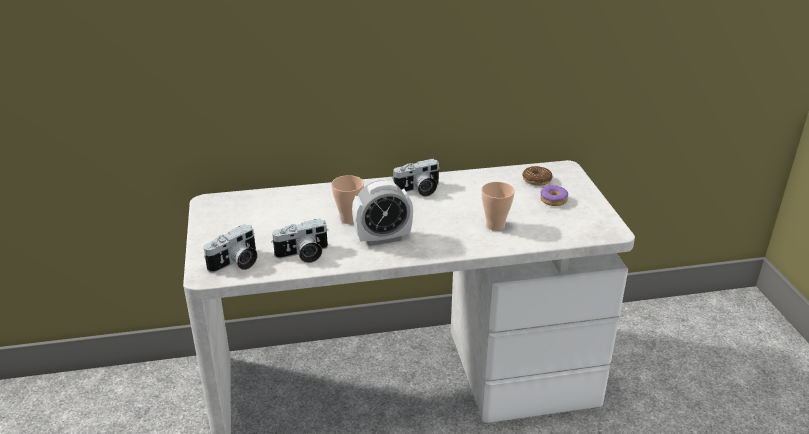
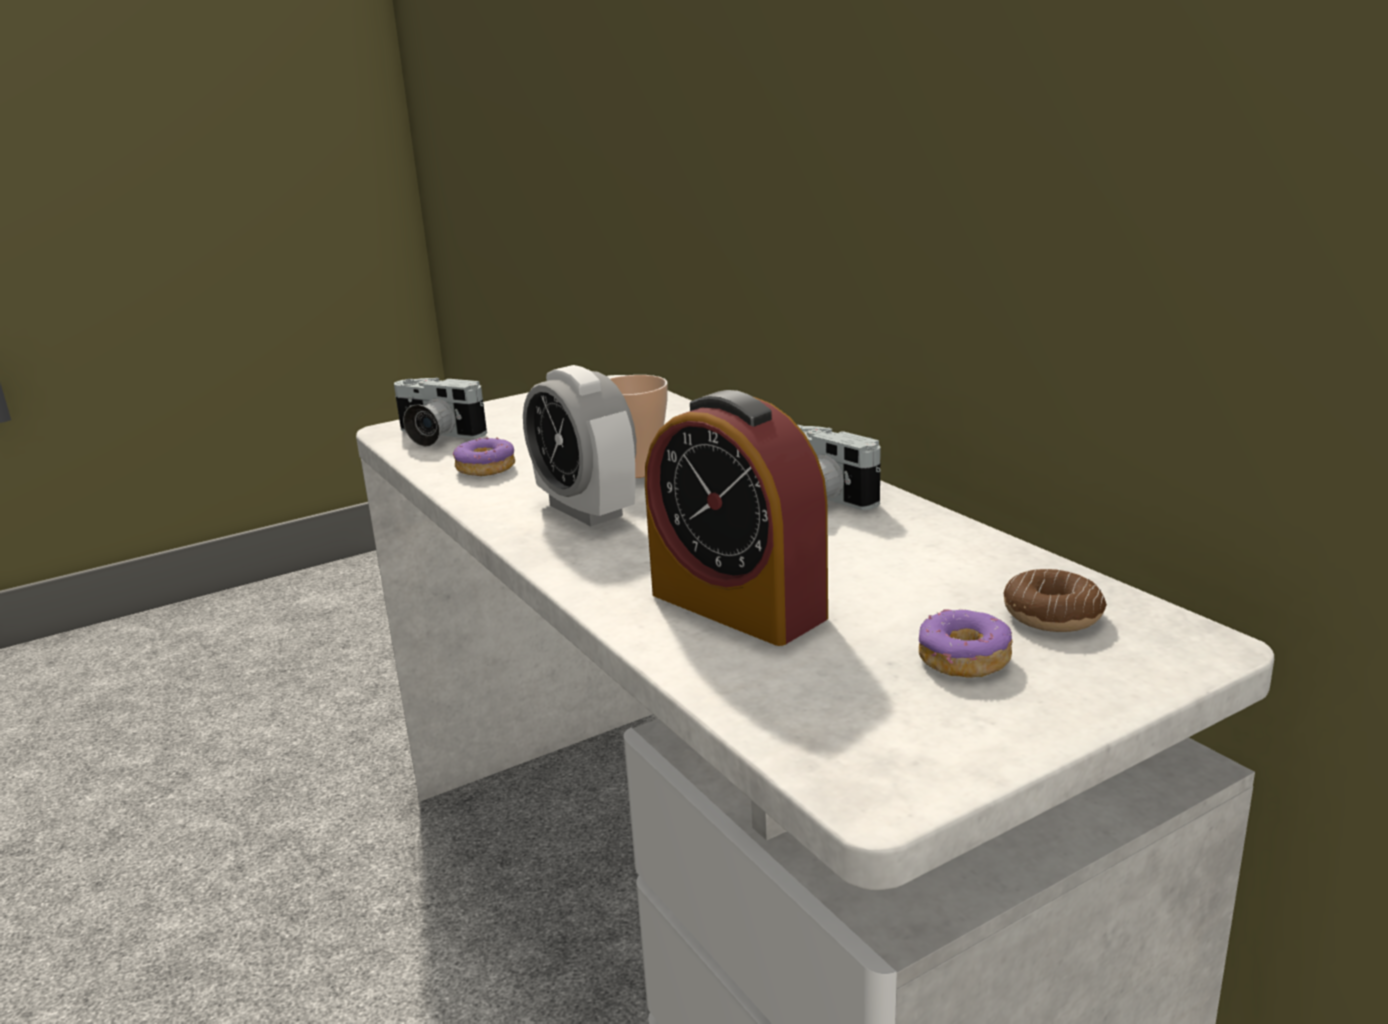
camera: 70 degrees right, 10 degrees down
camera [271,219,328,263] -> donut [453,437,515,476]
cup [481,182,515,231] -> alarm clock [645,390,828,646]

